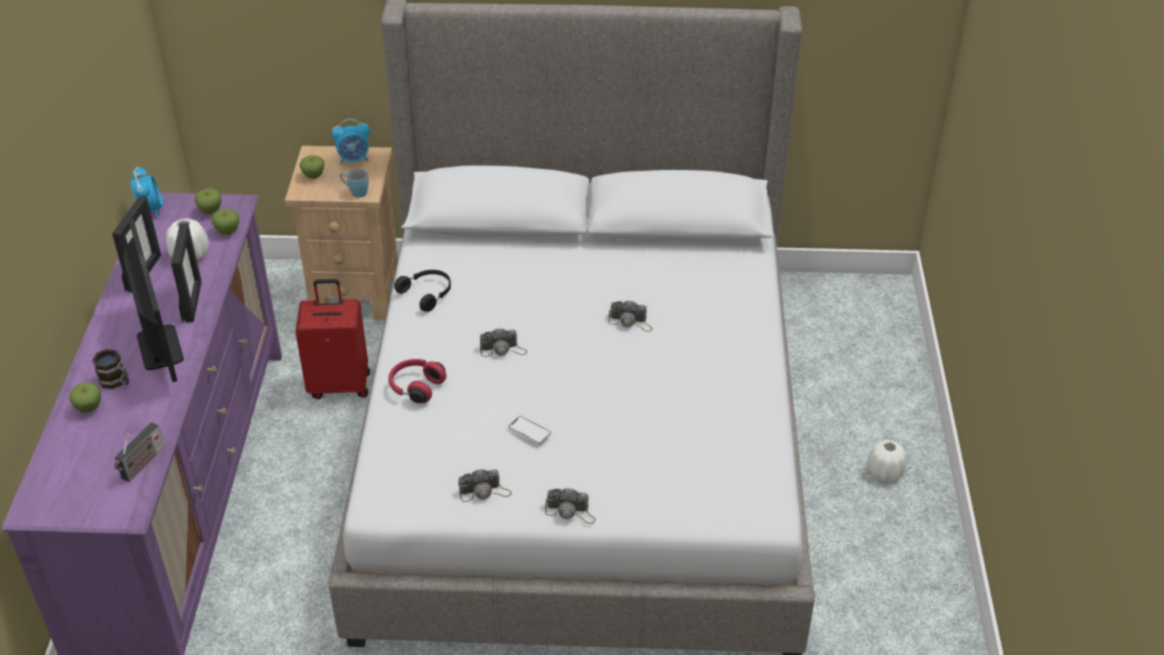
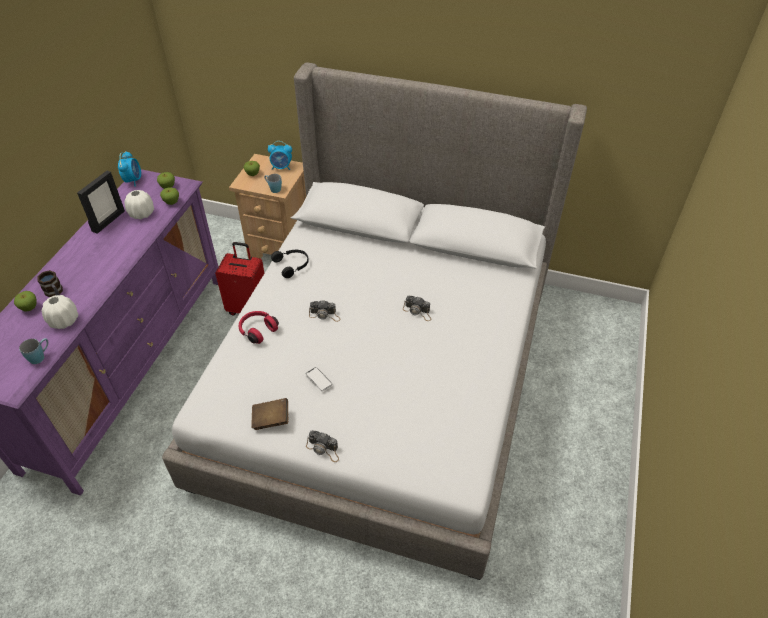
camera: 15 degrees right, 5 degrees up
radio [114,422,165,482] -> blue mug [19,338,49,364]
monitor [124,218,184,382] -> none
picture frame [171,223,202,322] -> none
camera [458,469,512,502] -> brown book [251,398,288,430]
white vase [868,440,907,482] -> white vase moved to [42,295,78,329]

